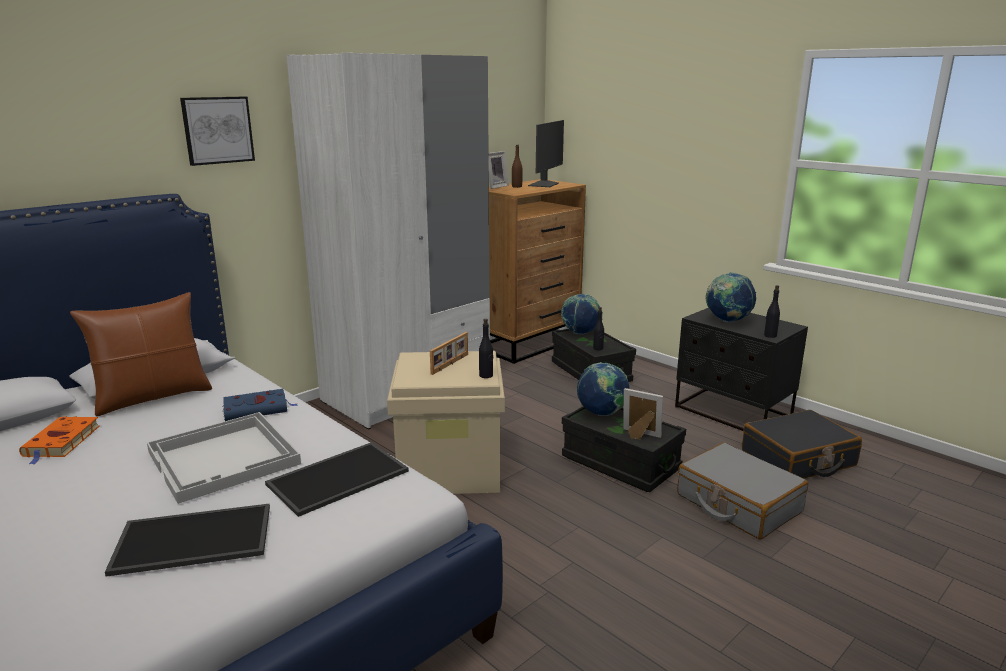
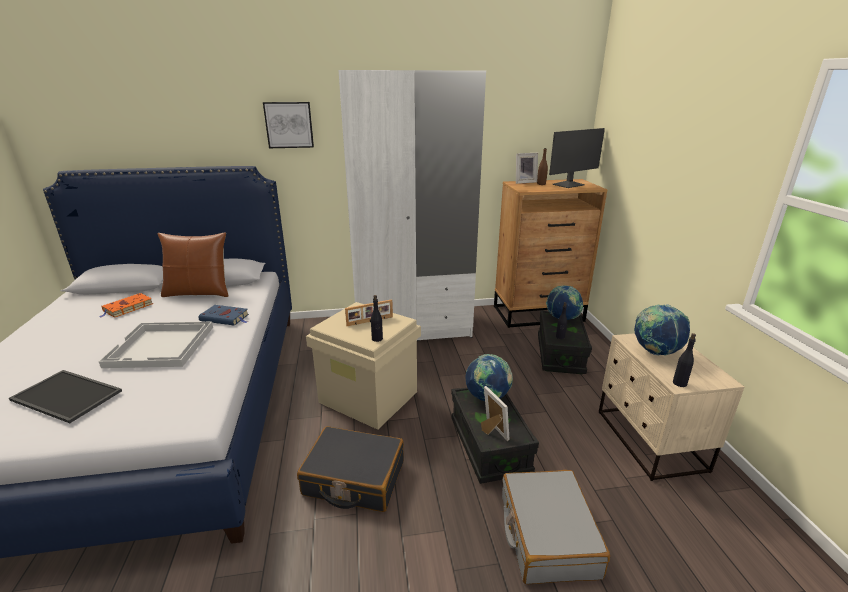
camera: 35 degrees right, 5 degrees up
tray [265,442,409,517] -> none
black nightstand [675,308,808,431] -> beige nightstand [599,333,744,481]
black suitcase [742,410,862,478] -> black suitcase moved to [297,426,404,512]

